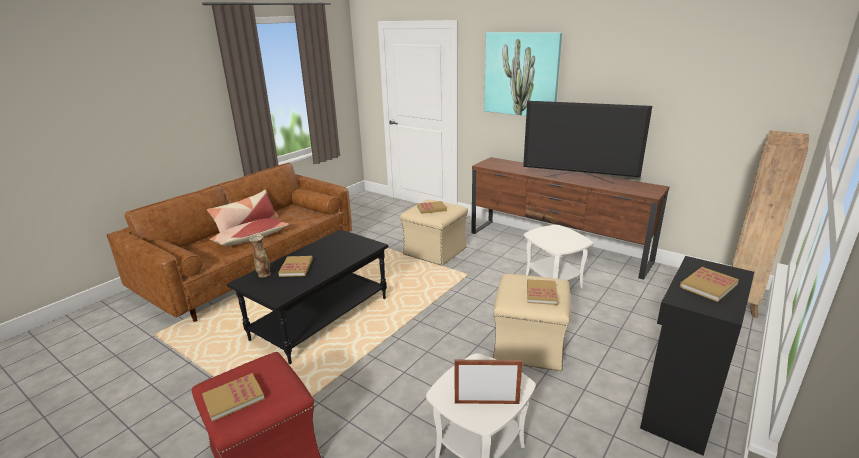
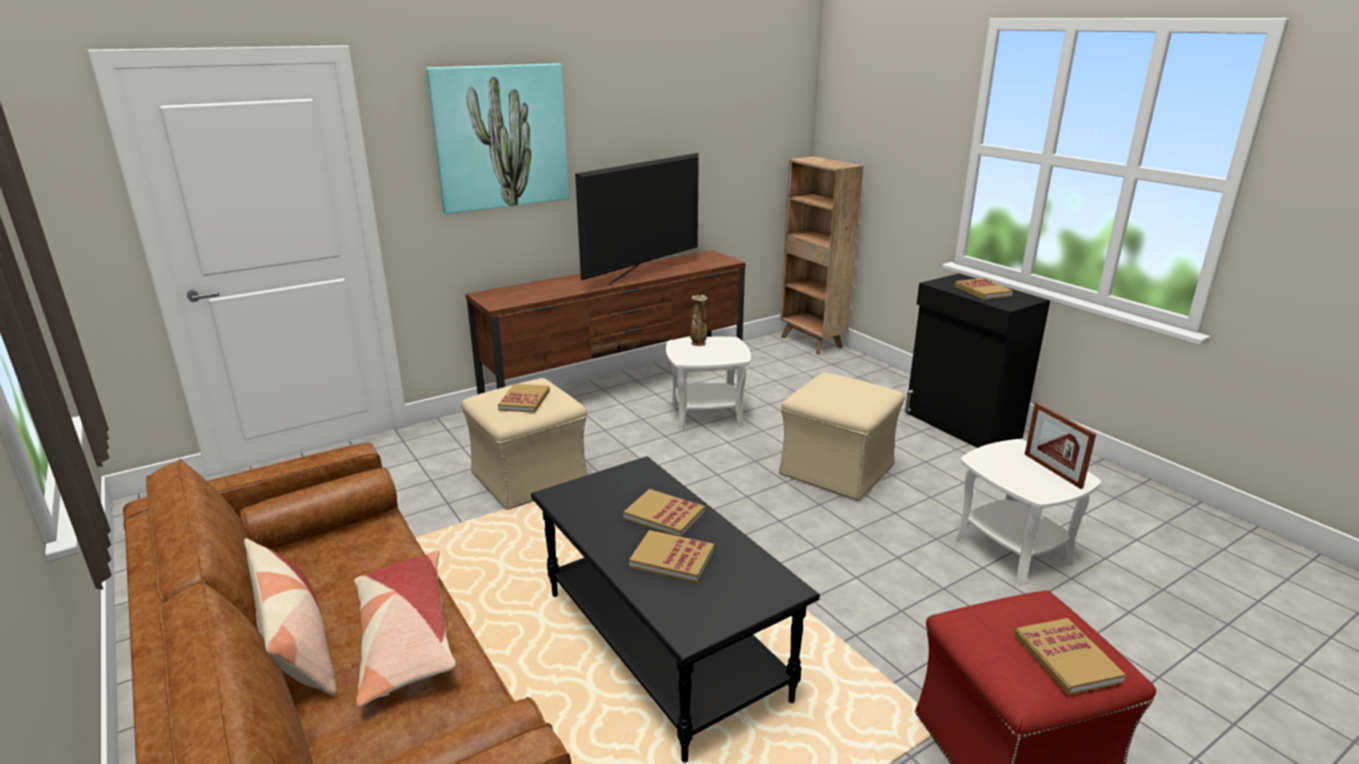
camera: 70 degrees left, 0 degrees up
vase [249,235,271,278] -> vase moved to [690,295,708,346]
picture frame [455,360,522,404] -> picture frame turned 45 degrees counterclockwise [1025,402,1096,489]
book [527,279,558,305] -> book moved to [623,489,705,537]

